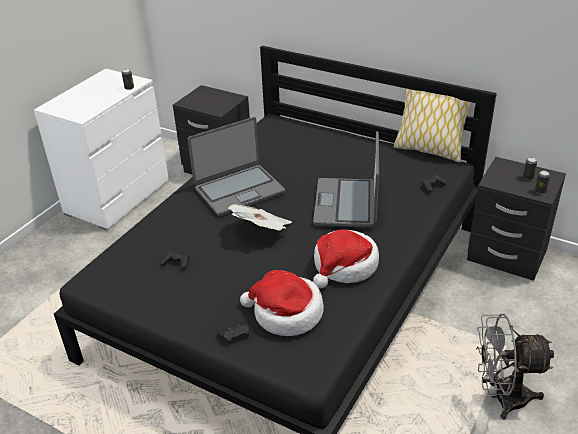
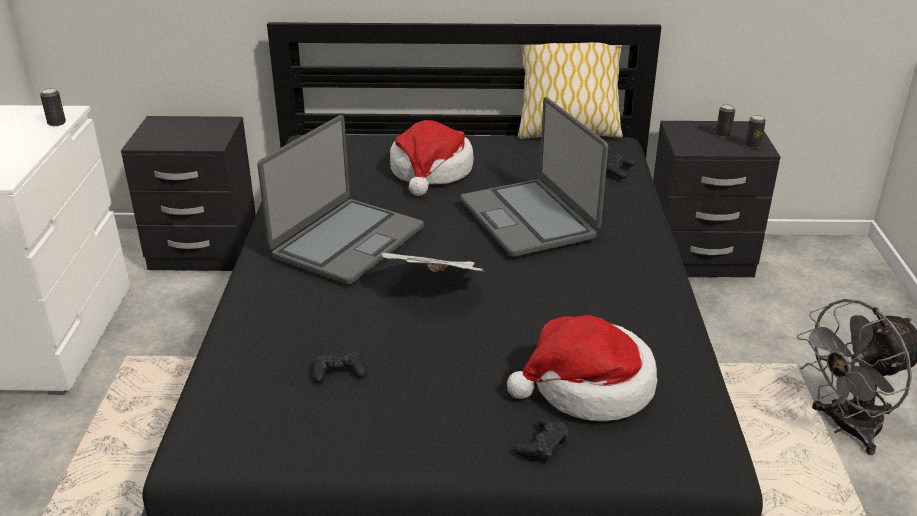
camera: 30 degrees left, 5 degrees down
hat [313,229,379,289] -> hat moved to [390,120,474,196]

